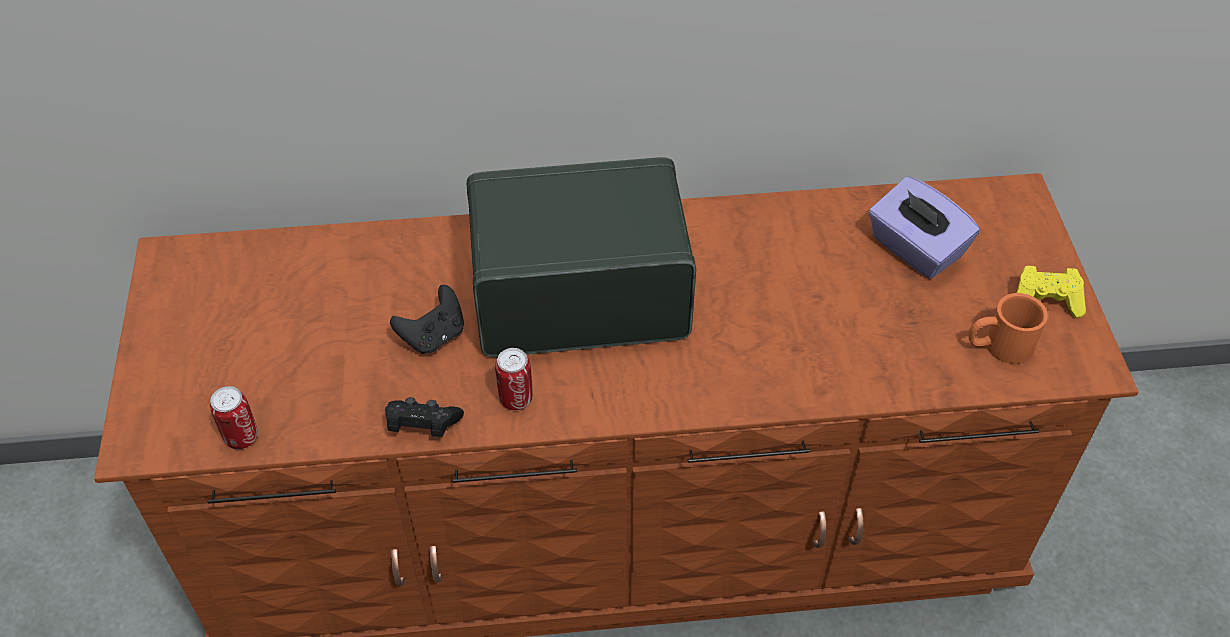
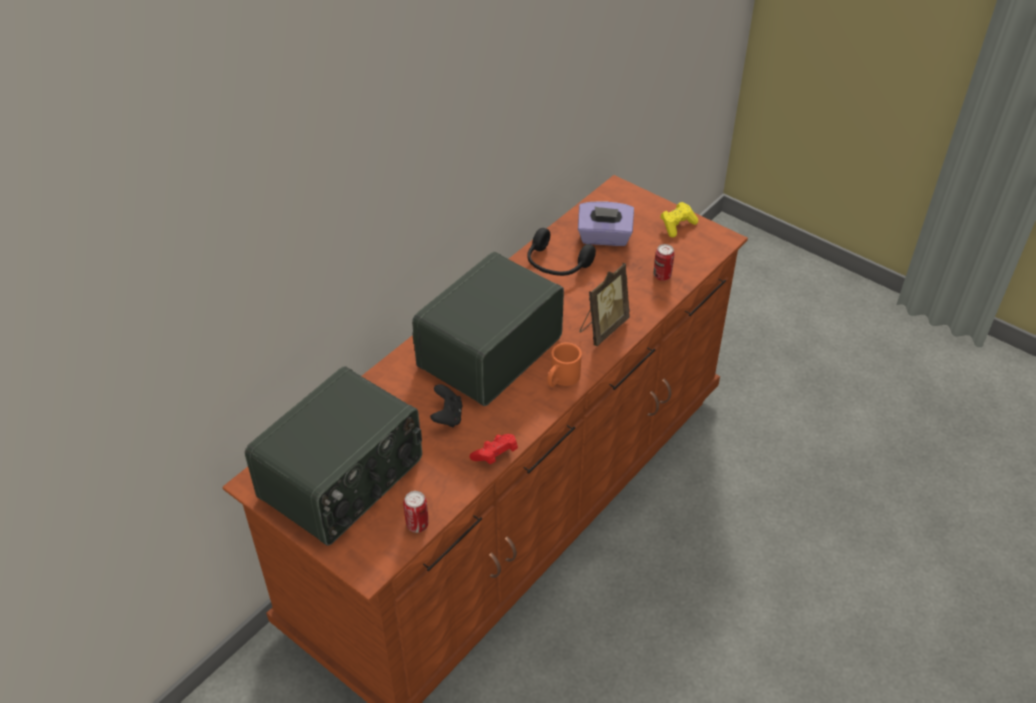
camera: 45 degrees left, 5 degrees down
black game controller [385,397,464,437] -> red game controller [470,434,518,464]
can [495,348,533,410] -> can moved to [654,244,675,281]
orange mug [968,293,1048,364] -> orange mug moved to [547,342,582,387]
none -> radio [245,366,422,546]
none -> black headphones [527,228,596,276]
none -> picture frame [580,263,630,346]

